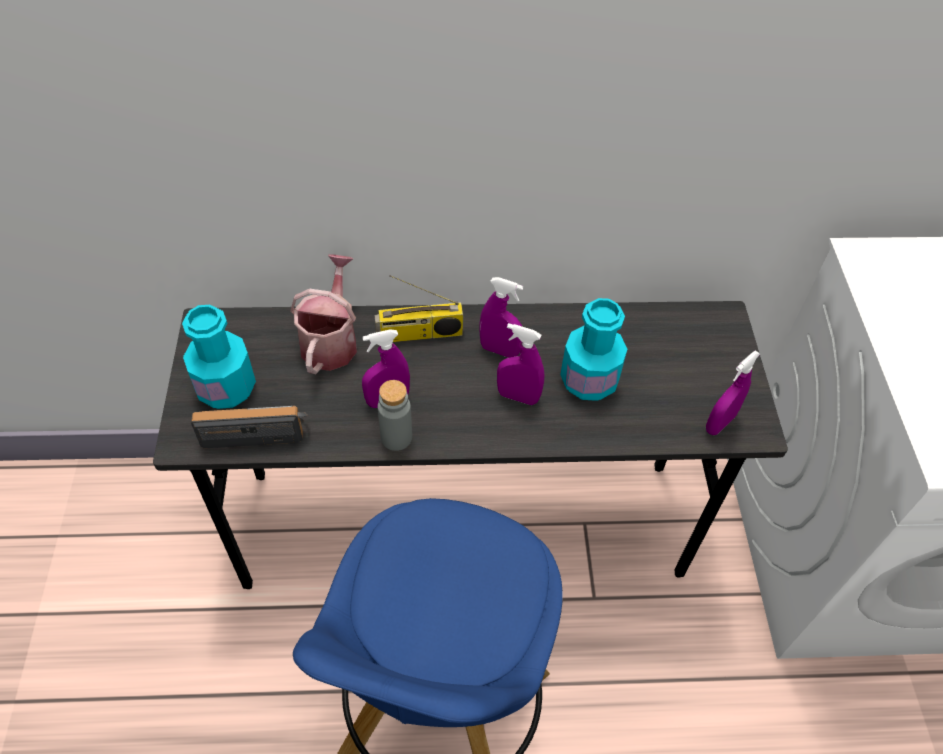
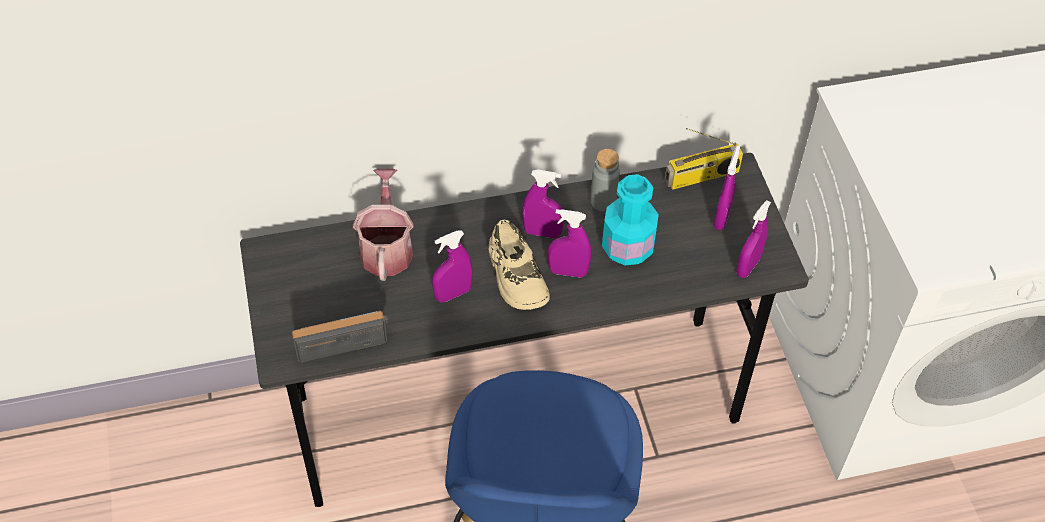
camera: 10 degrees left, 0 degrees up
turquoise bottle [182,305,256,409] -> none
radio [375,275,463,342] -> radio moved to [664,128,743,190]
grey bottle [378,380,412,451] -> grey bottle moved to [590,149,620,211]
none -> beige shoe [489,220,550,310]
none -> purple spray bottle [713,146,740,230]

